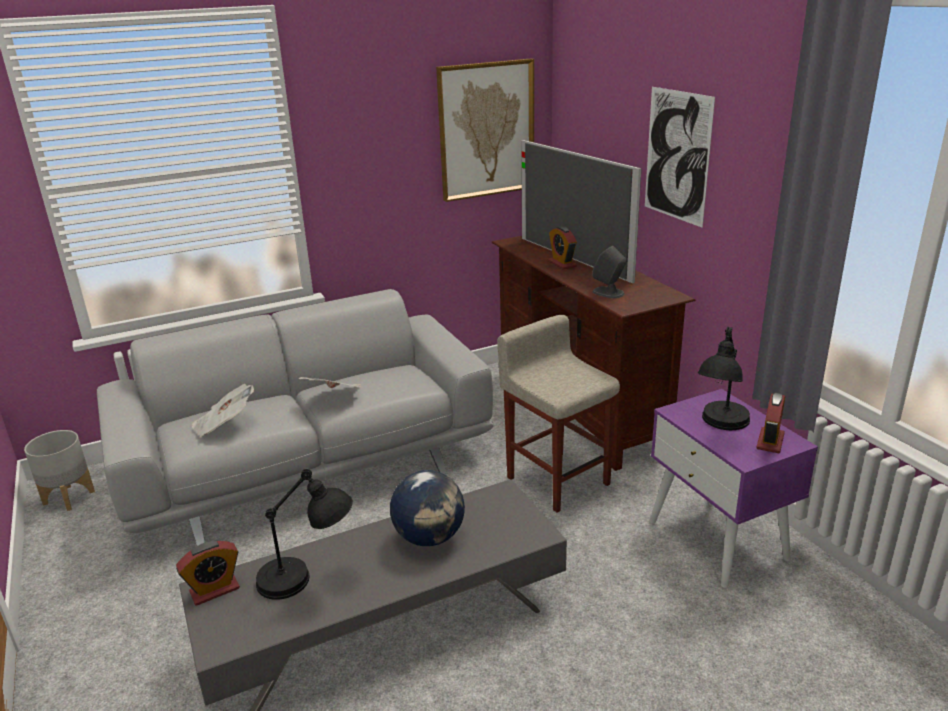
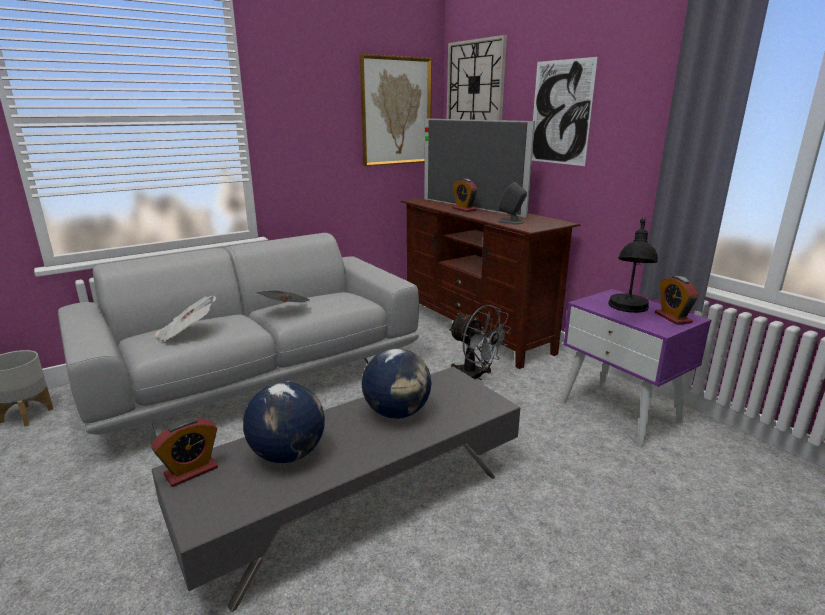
camera: 10 degrees left, 5 degrees down
black table lamp [256,469,353,600] -> globe [243,382,325,463]
beige stool [497,315,620,513] -> grey fan [449,305,511,380]
alarm clock [756,393,785,453] -> alarm clock turned 150 degrees clockwise [655,276,699,325]
none -> wall clock [447,35,507,120]

